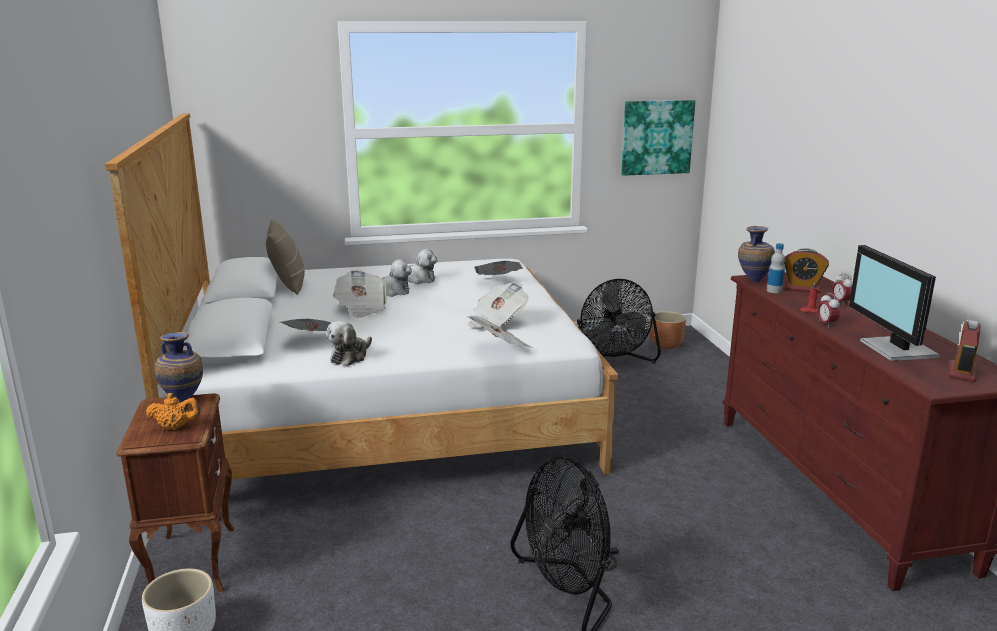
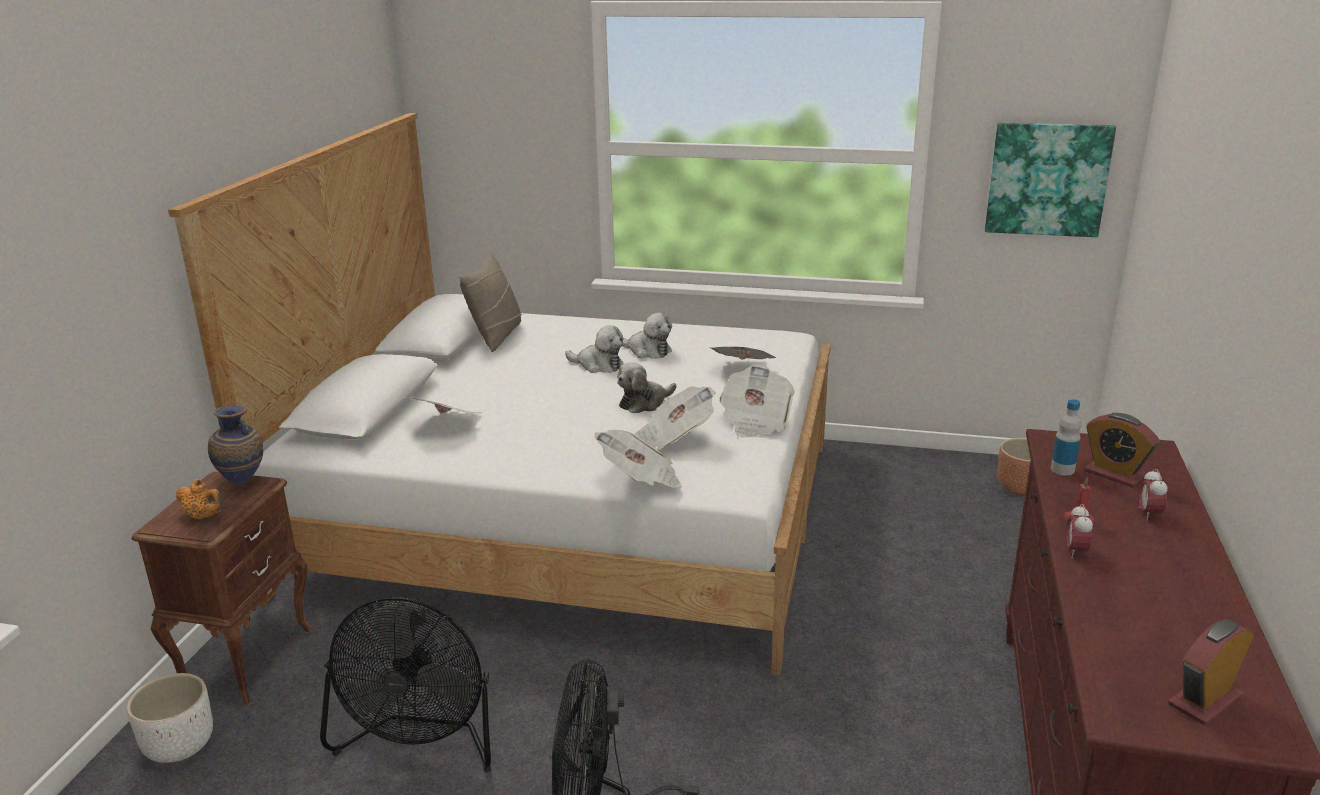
camera: 25 degrees right, 5 degrees up
plush toy [326,321,372,366] -> plush toy moved to [617,362,676,413]
newspaper [333,270,387,318] -> newspaper moved to [719,365,795,438]
black fan [577,279,661,364] -> black fan moved to [320,596,491,773]
vase [738,226,775,283] -> none
monitor [849,245,940,361] -> none

